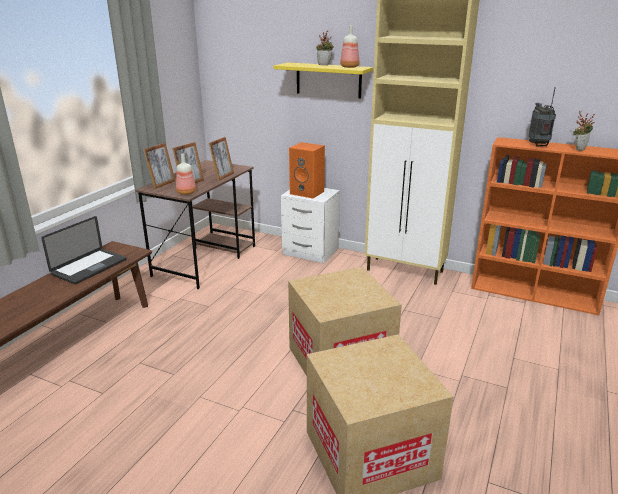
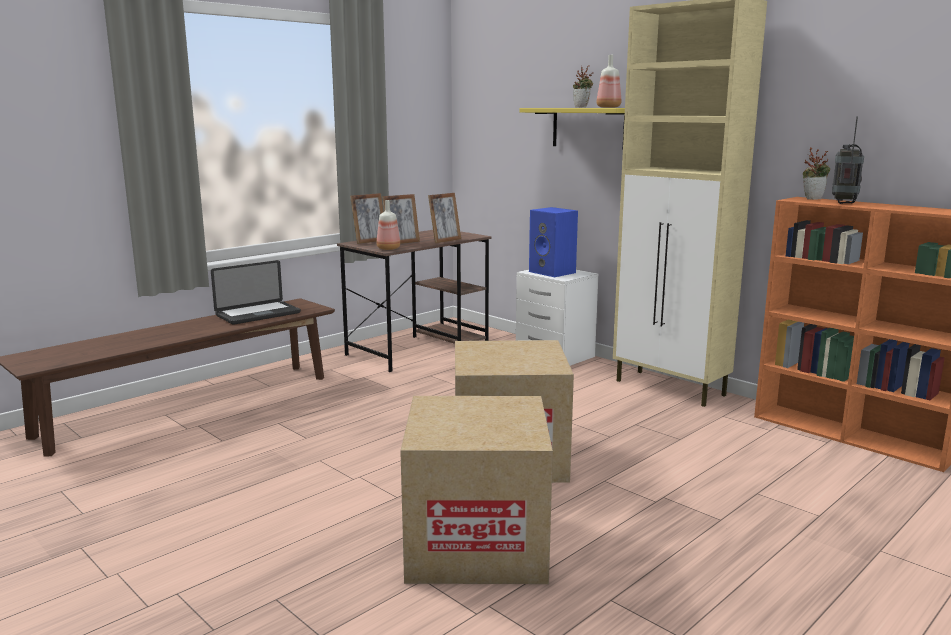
camera: 20 degrees right, 10 degrees down
orange speaker [289,142,325,199] -> blue speaker [529,207,578,277]
potted plant [573,110,595,151] -> potted plant moved to [803,148,831,200]

